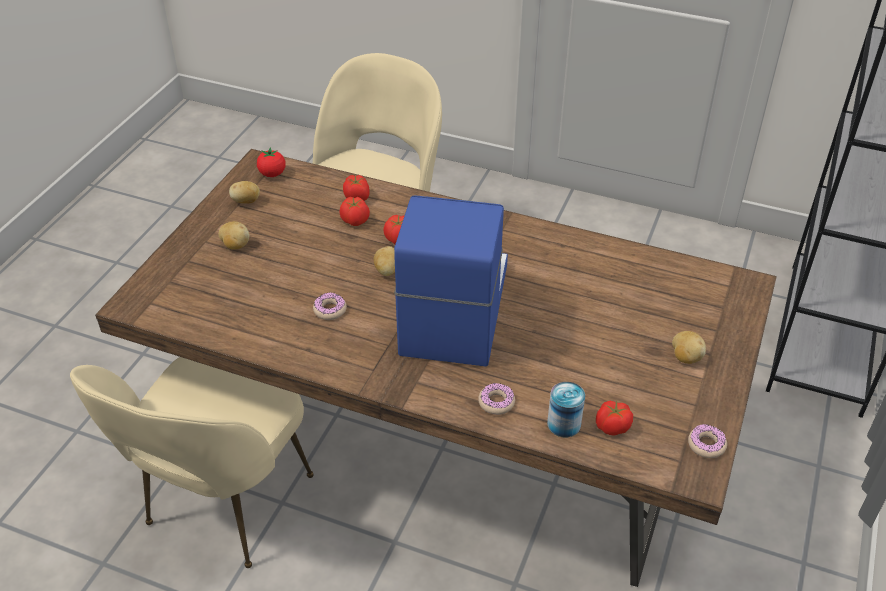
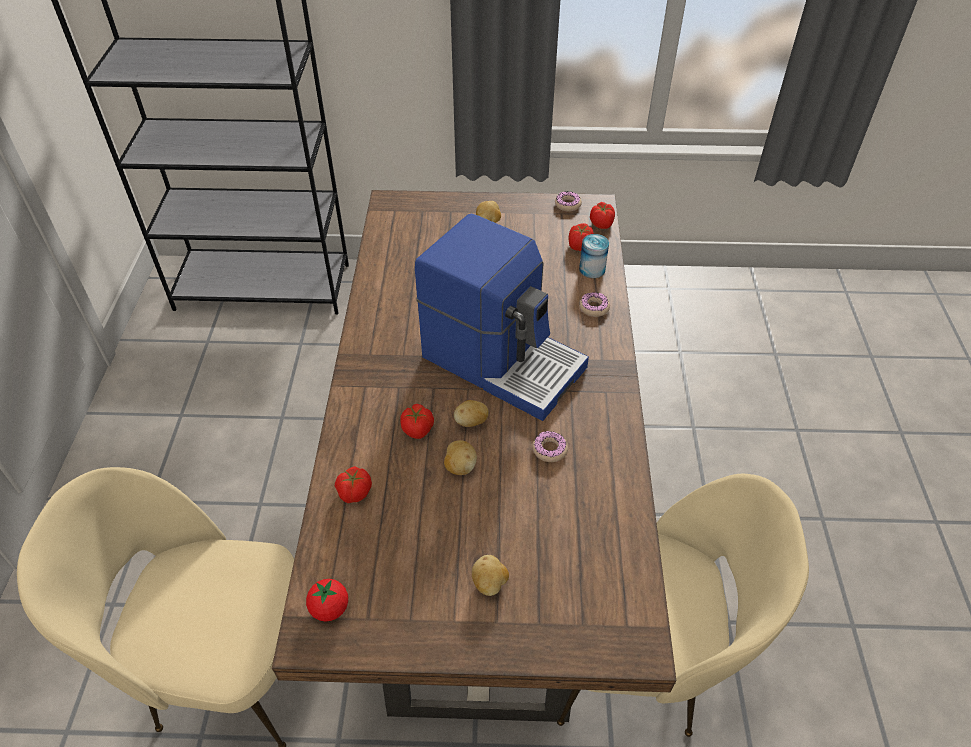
camera: 110 degrees left, 5 degrees up
potato [229,181,260,204] -> potato moved to [444,440,477,475]
tomato [339,197,370,226] -> tomato moved to [590,202,615,229]
coffee machine [394,195,508,366] -> coffee machine turned 135 degrees counterclockwise [415,214,589,421]

